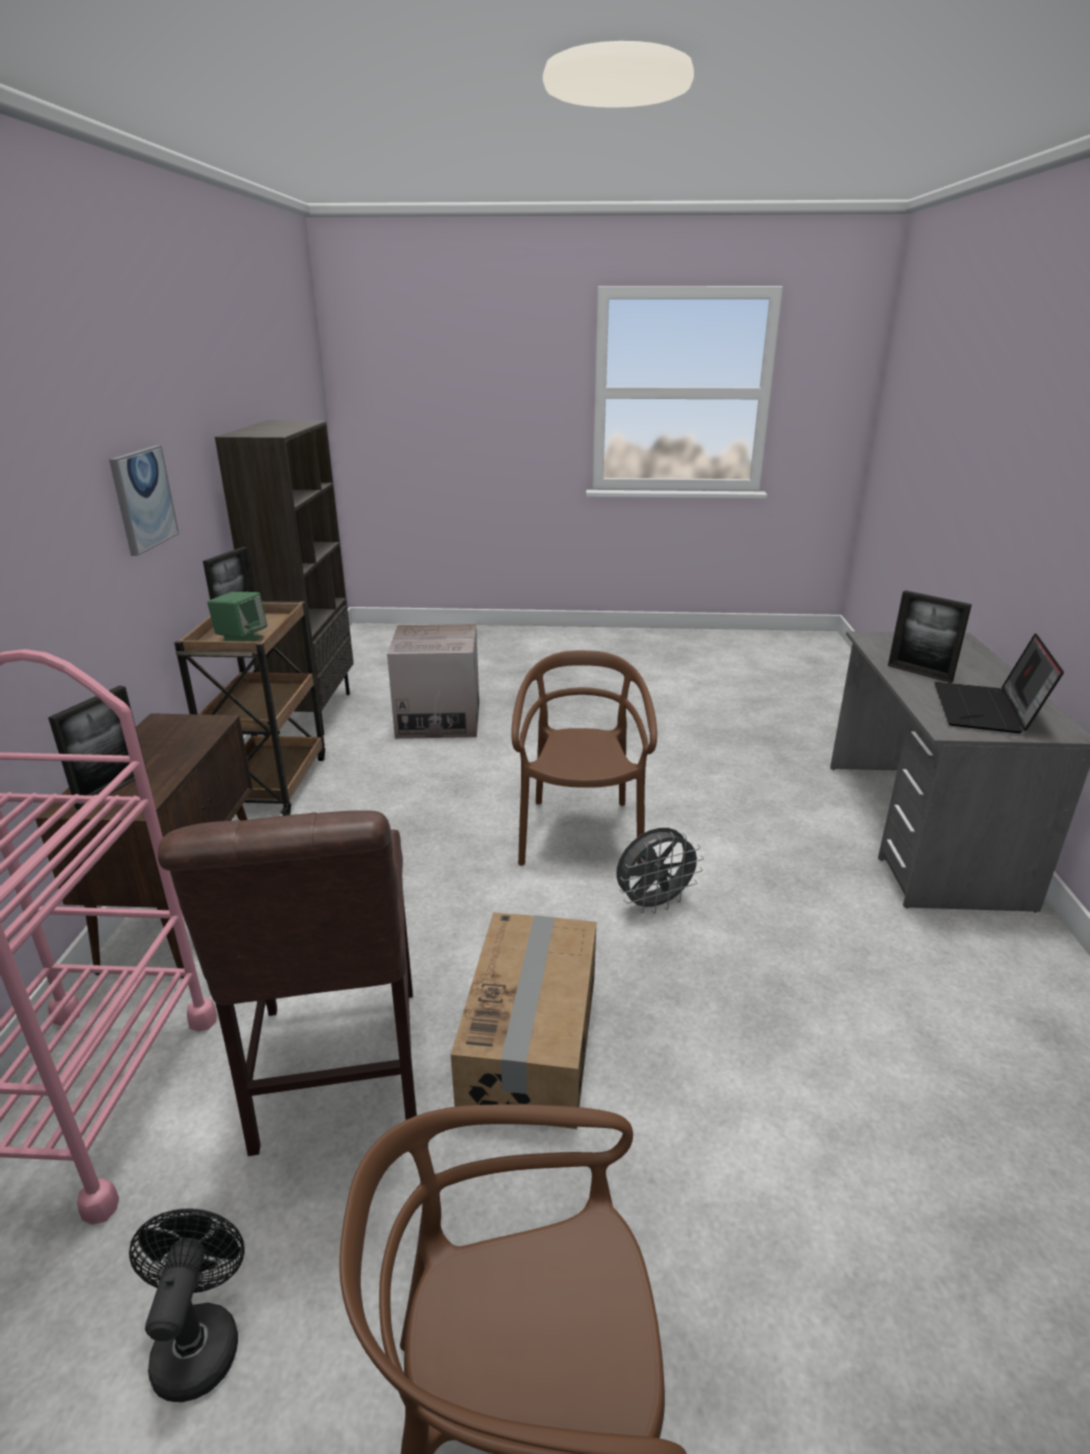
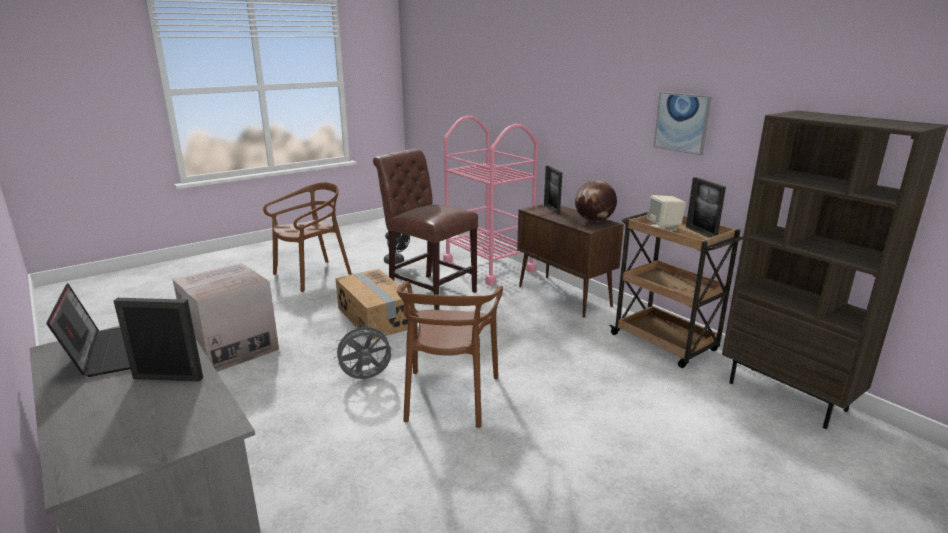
camera: 140 degrees right, 5 degrees down
green speaker [207,592,267,642] -> beige speaker [647,195,686,231]
cardboard box [387,624,479,739] -> cardboard box moved to [172,262,279,372]
brown chair [511,650,657,866] -> brown chair turned 45 degrees clockwise [397,281,503,428]
grey fan [616,828,704,914] -> grey fan turned 45 degrees clockwise [333,323,393,379]
none -> globe [575,180,617,222]

